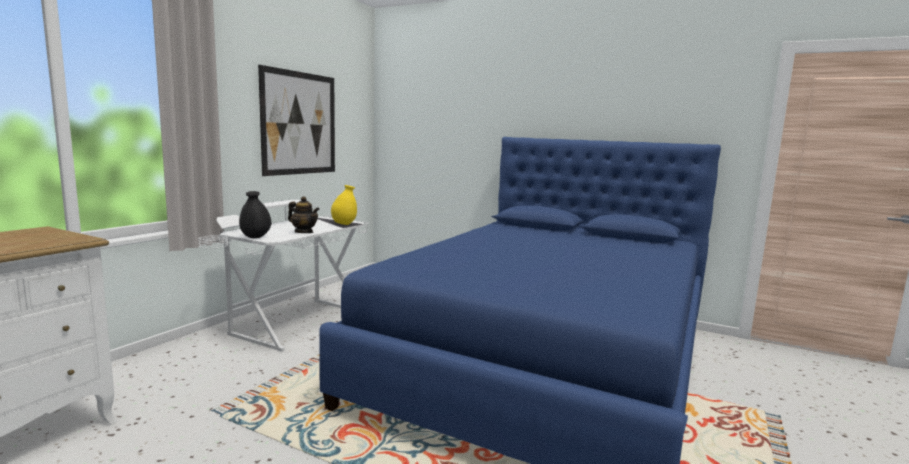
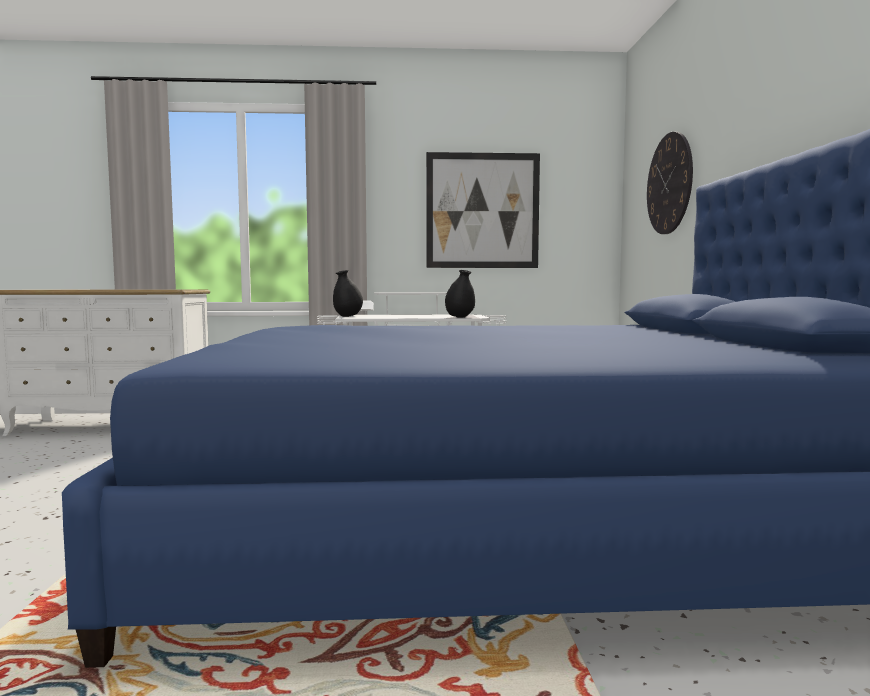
camera: 60 degrees right, 5 degrees down
teapot [288,196,320,233] -> none
yellow vase [331,185,357,225] -> black vase [445,270,475,318]
none -> wall clock [647,132,693,234]

